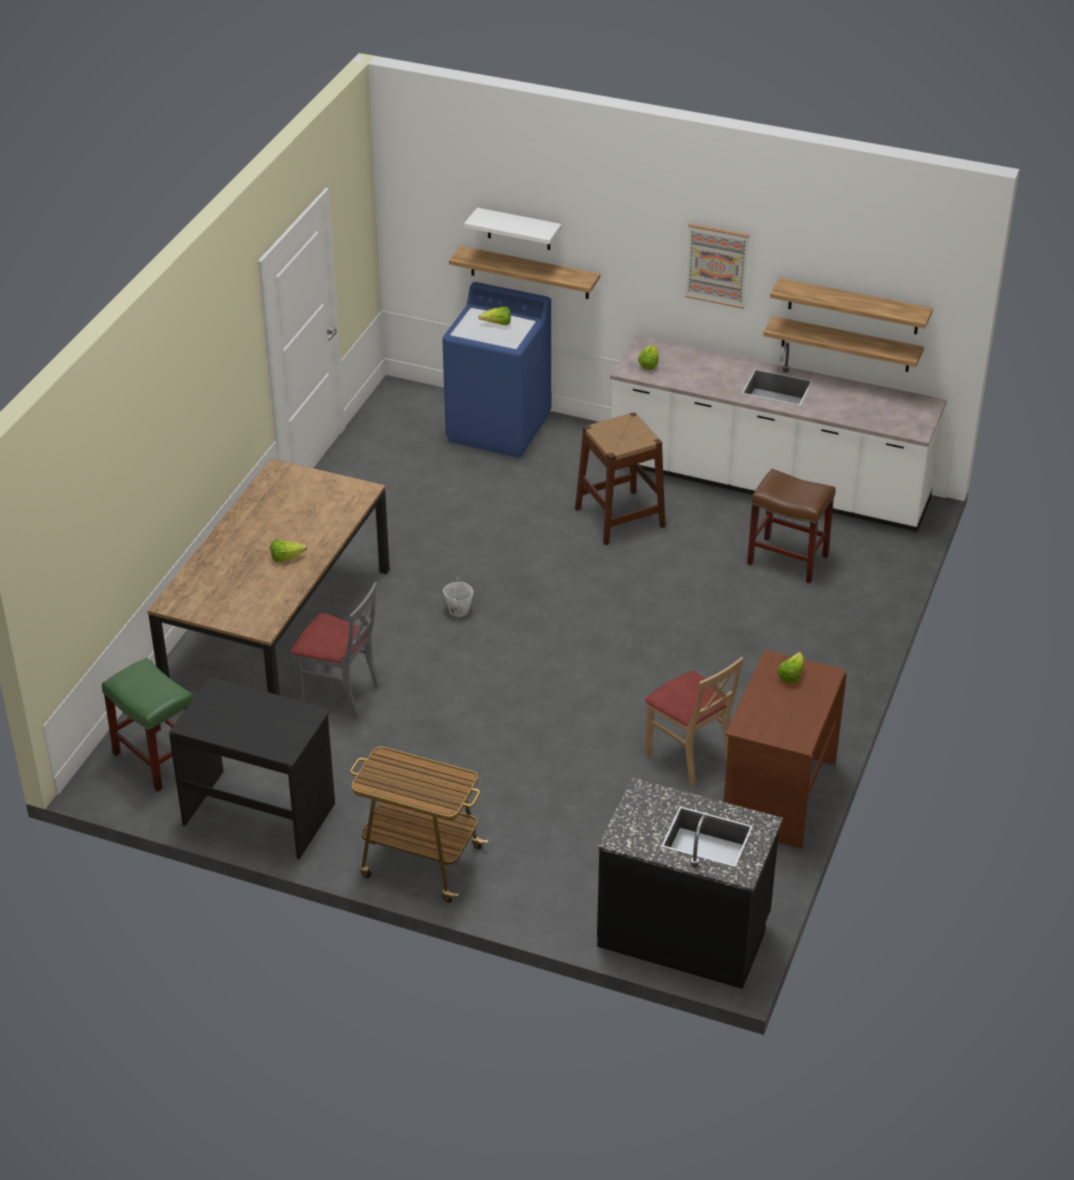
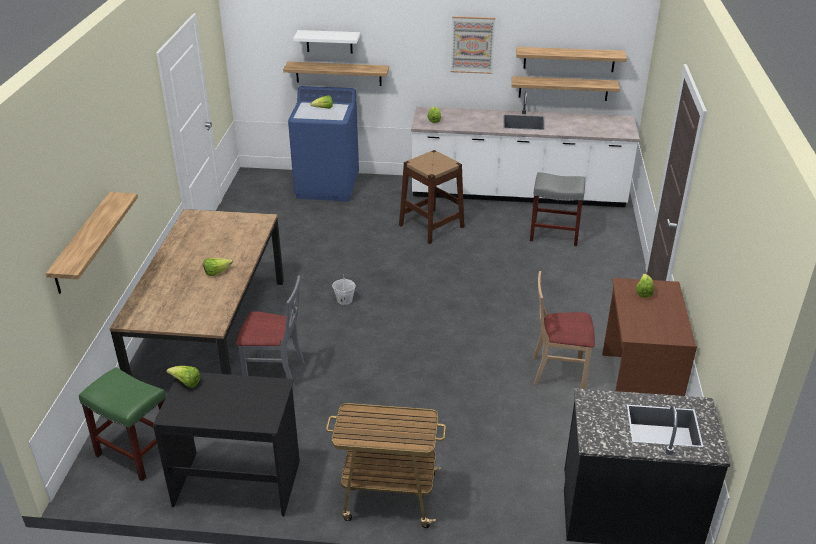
camera: 15 degrees left, 5 degrees down
beige chair [645,657,744,786] -> beige chair turned 150 degrees clockwise [533,271,595,389]
brown stool [747,469,836,584] -> grey stool [530,172,585,247]
none -> shelf [46,192,138,294]
none -> lettuce [166,366,200,388]

